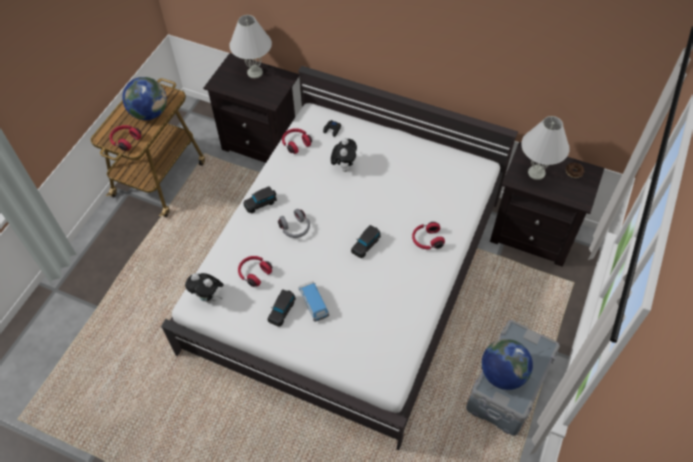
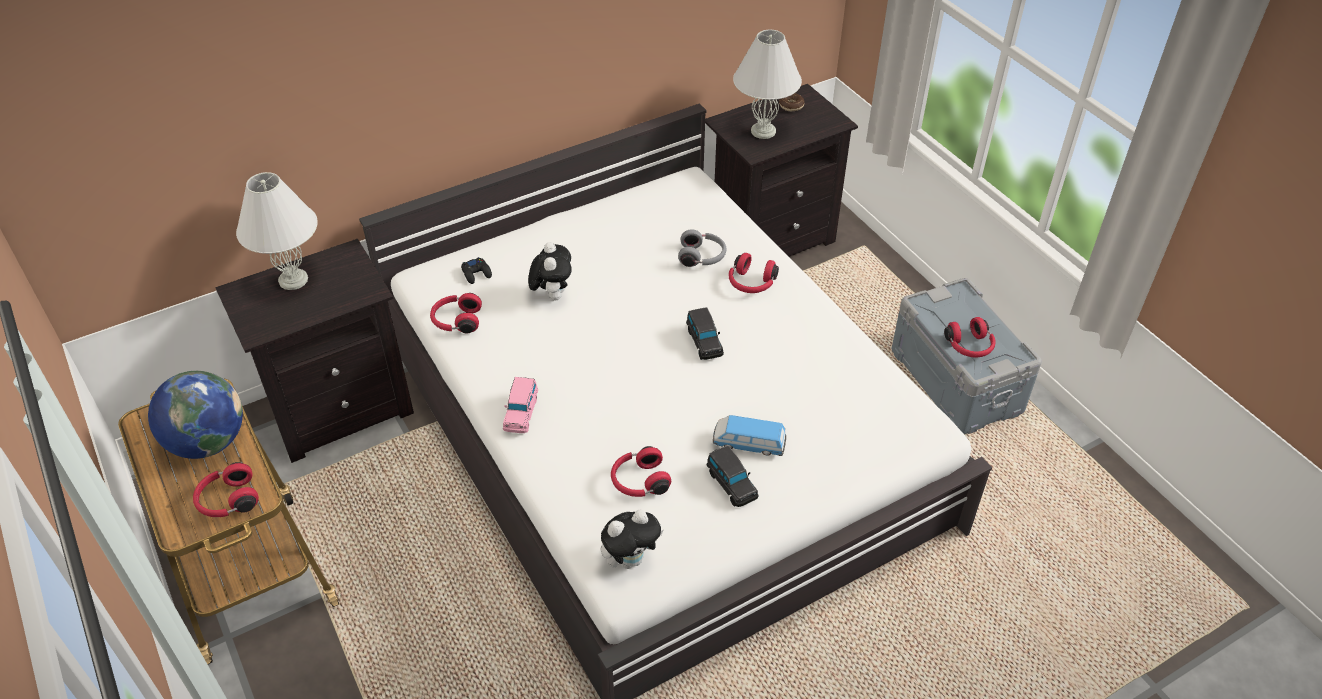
camera: 55 degrees left, 10 degrees down
black toy car [243,186,277,213] -> pink toy car [503,377,538,433]
grey headphones [278,209,310,238] -> grey headphones moved to [678,229,726,267]
plush toy [331,138,357,172] -> plush toy turned 45 degrees clockwise [528,242,572,301]
globe [482,339,533,390] -> red headphones [944,317,996,357]

